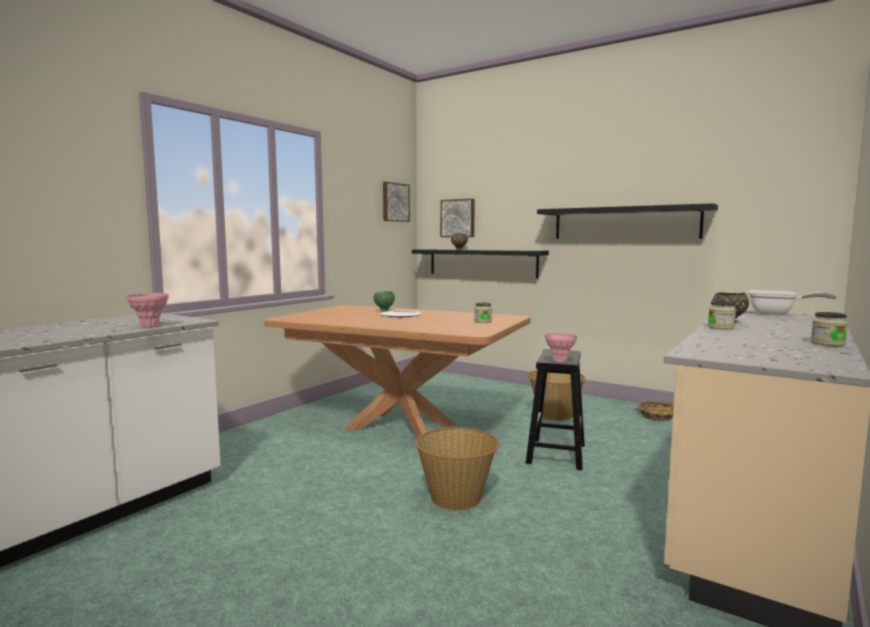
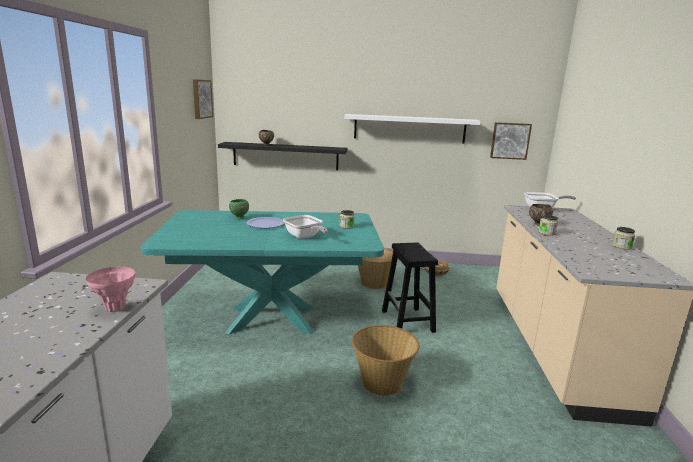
camera: 30 degrees left, 10 degrees up
brown dining table [265,305,531,438] -> turquoise dining table [141,210,384,335]
picture [440,199,475,237] -> picture moved to [490,122,532,160]
black shelf [537,203,718,239] -> white shelf [344,114,481,143]
pink vase [545,333,577,363] -> none
none -> frying pan [283,215,328,239]

